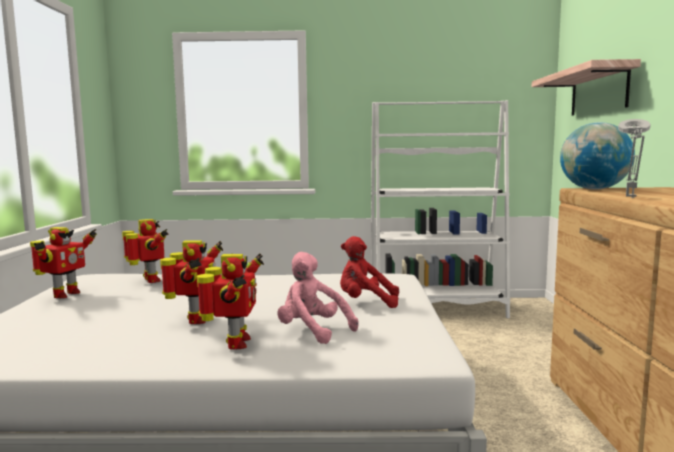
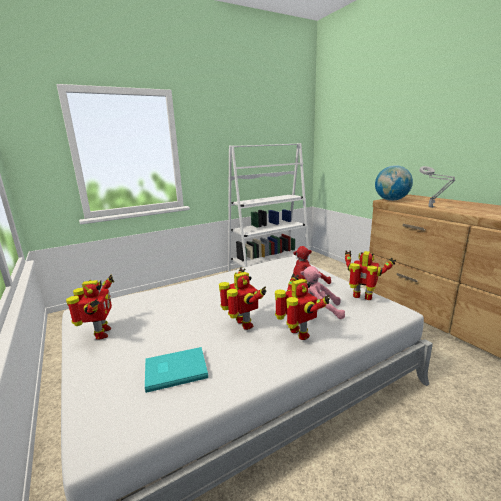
camera: 30 degrees left, 10 degrees up
toy robot [122,219,168,283] -> toy robot moved to [345,251,396,300]
shelf [532,59,641,115] -> none
none -> turquoise book [145,347,208,393]

